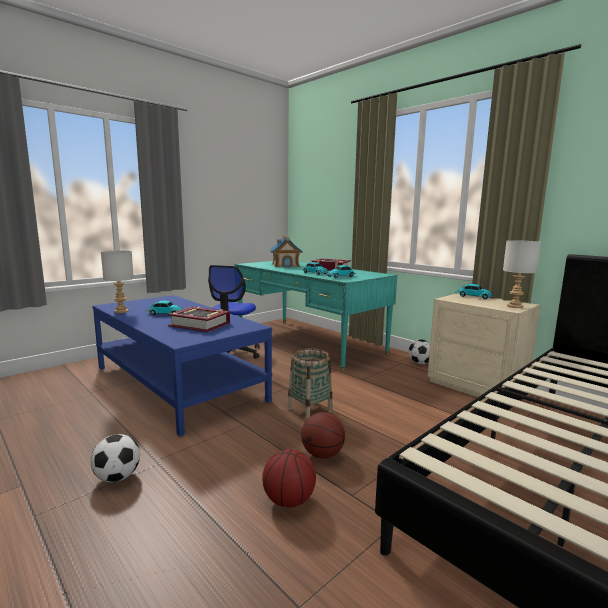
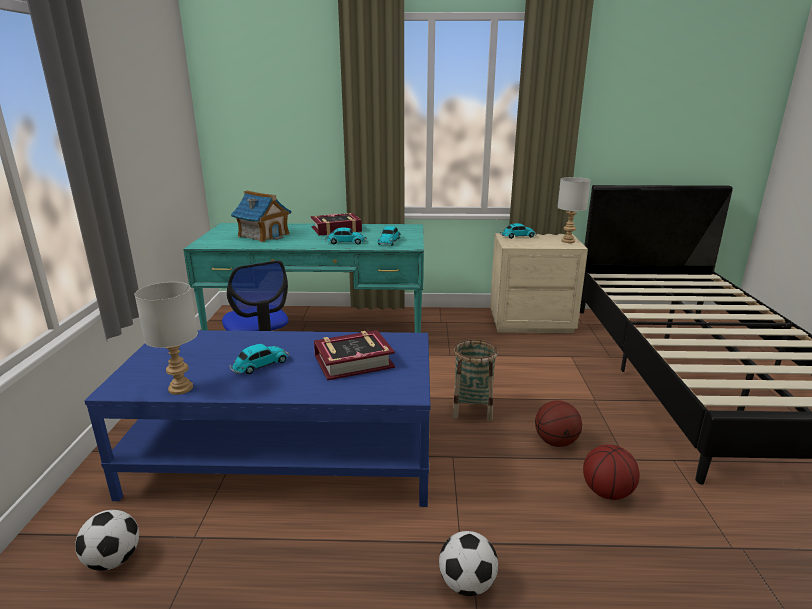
camera: 45 degrees left, 10 degrees up
football [408,339,430,364] -> football moved to [75,510,139,571]

